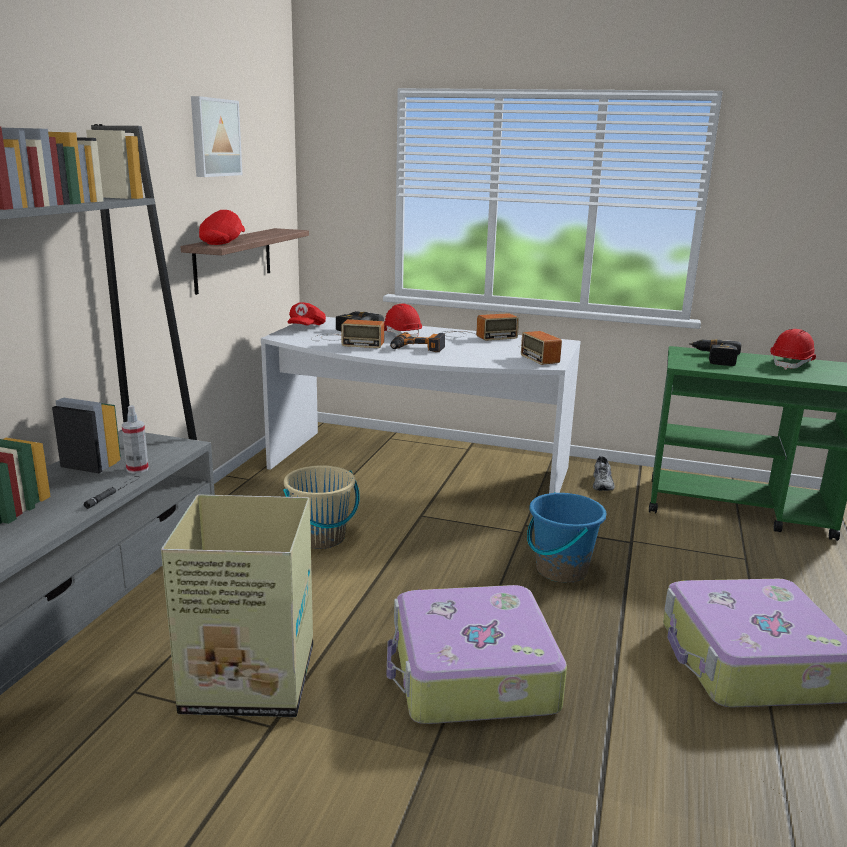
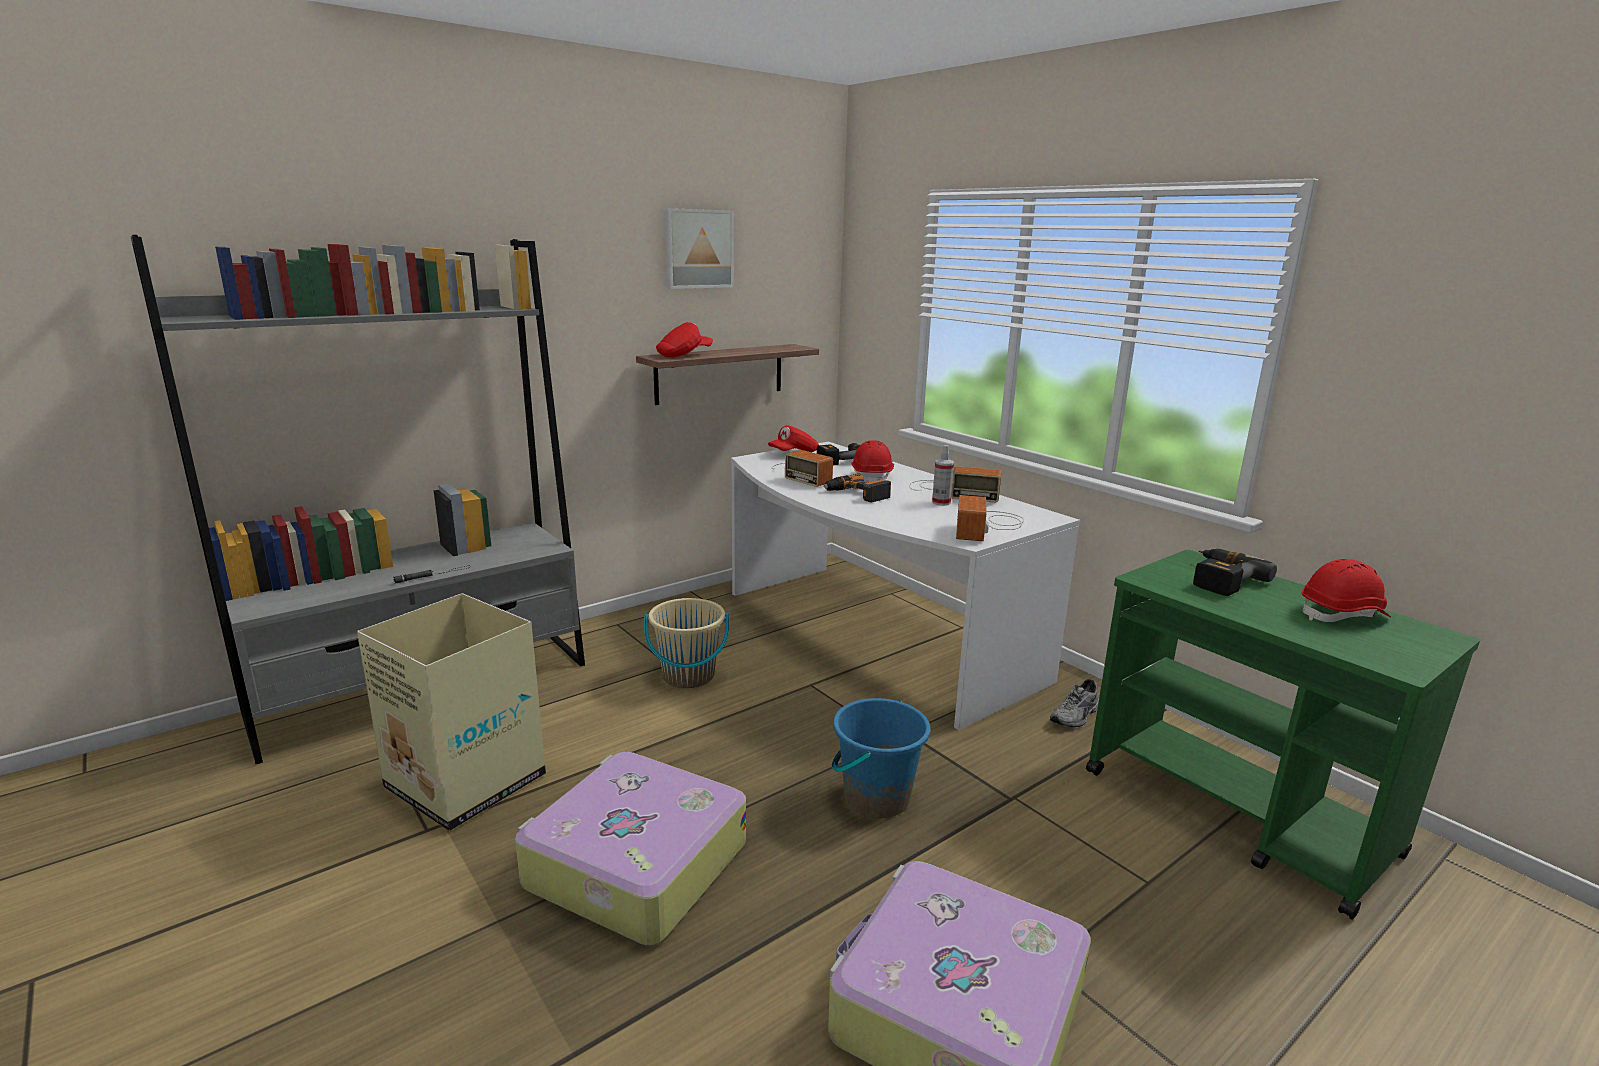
camera: 35 degrees right, 0 degrees up
spray bottle [122,405,149,474] -> spray bottle moved to [932,445,954,506]

